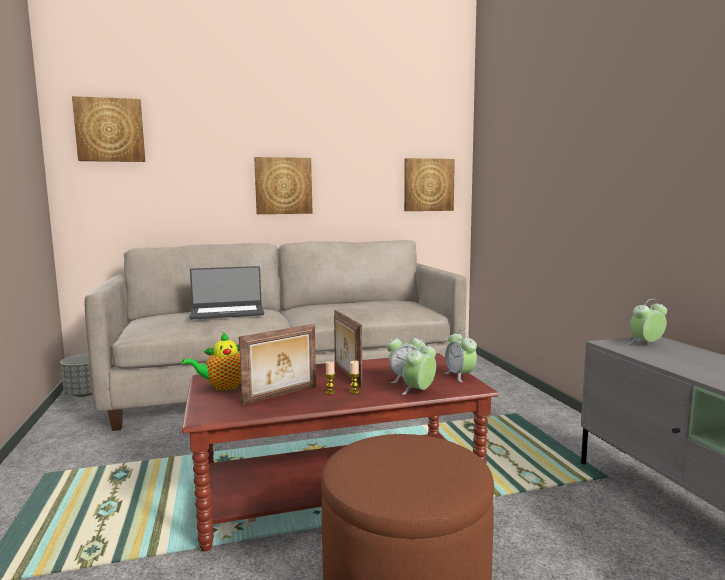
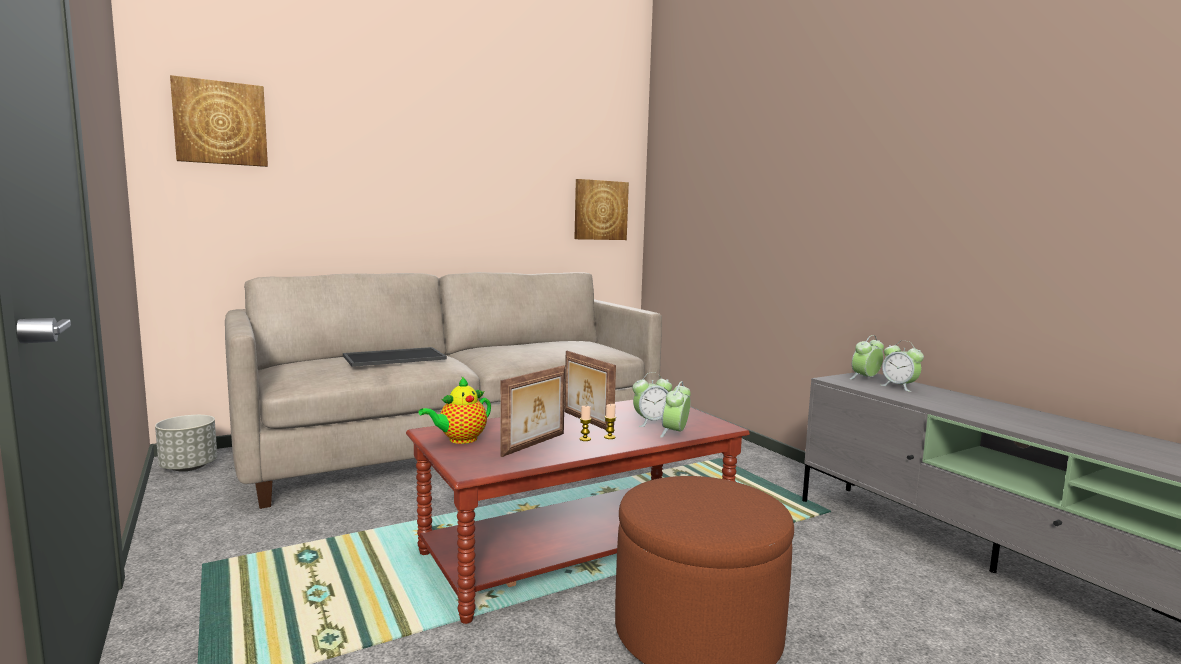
camera: 15 degrees left, 0 degrees up
laptop [189,266,264,319] -> tray [343,347,447,367]
picture [254,157,313,214] -> none
alarm clock [444,330,477,382] -> alarm clock moved to [881,341,924,392]

